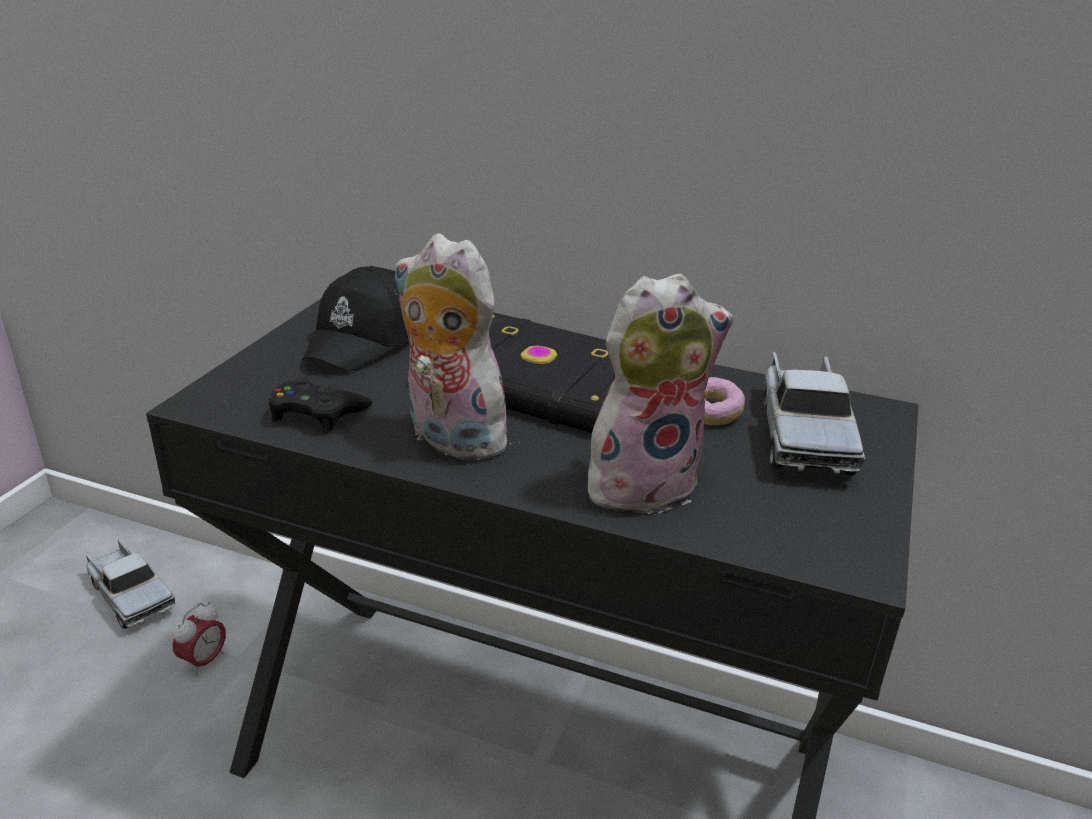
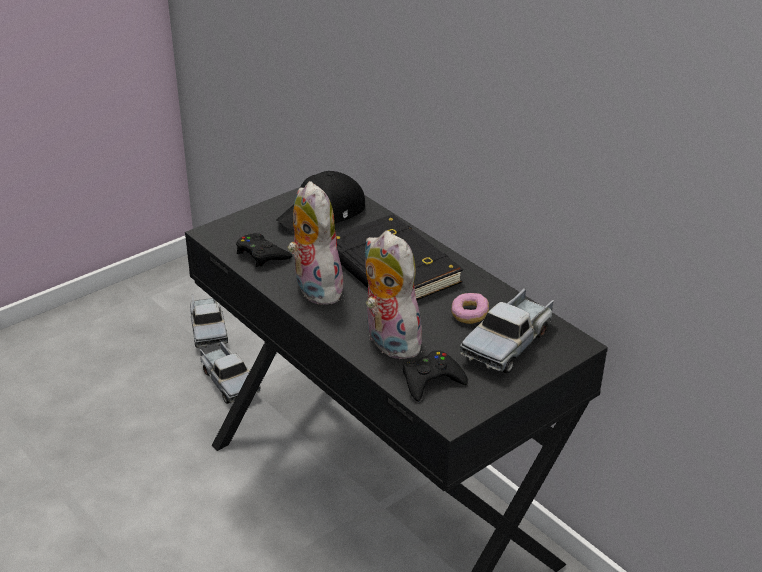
camera: 30 degrees right, 5 degrees up
alarm clock [173,602,226,676] -> toy truck [200,341,261,404]
plush toy [588,274,734,518] -> plush toy turned 135 degrees counterclockwise [365,231,422,359]
none -> black game controller [403,350,468,402]

